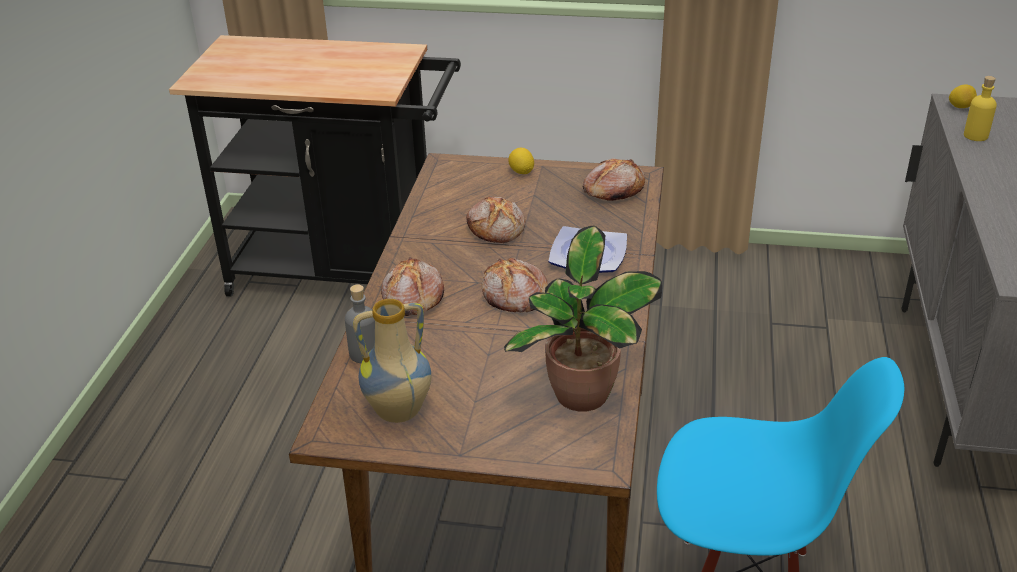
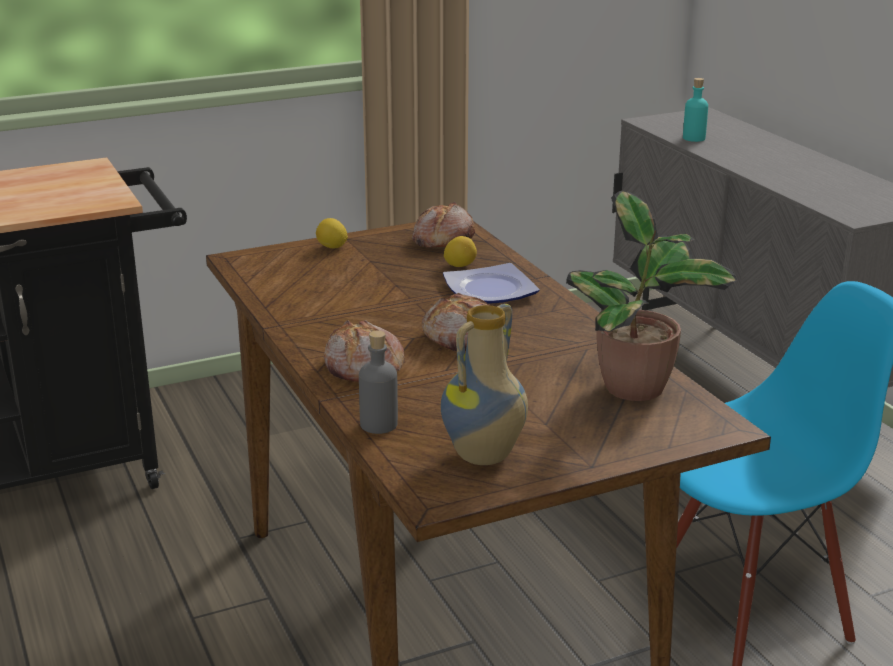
camera: 35 degrees left, 10 degrees down
bread [466,196,525,243] -> none
lemon [949,84,977,108] -> lemon moved to [444,236,477,267]
yellow bottle [964,76,997,141] -> turquoise bottle [683,78,708,142]

